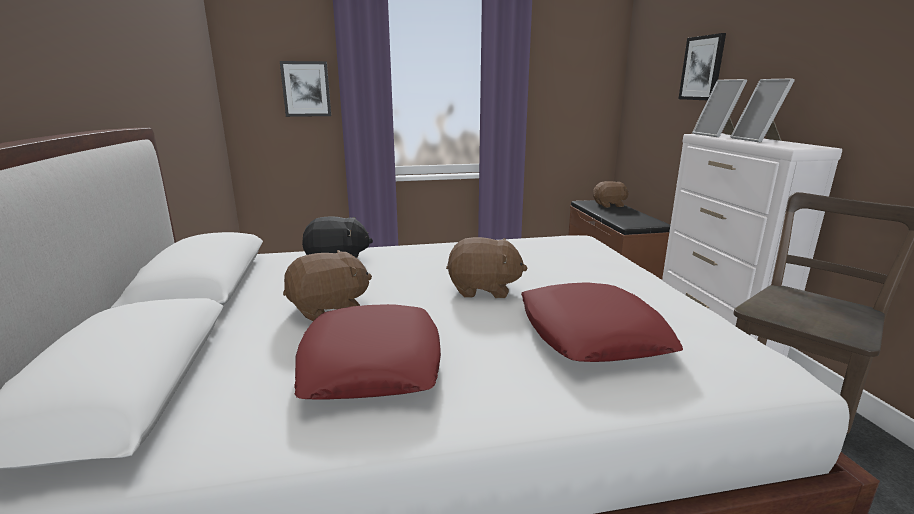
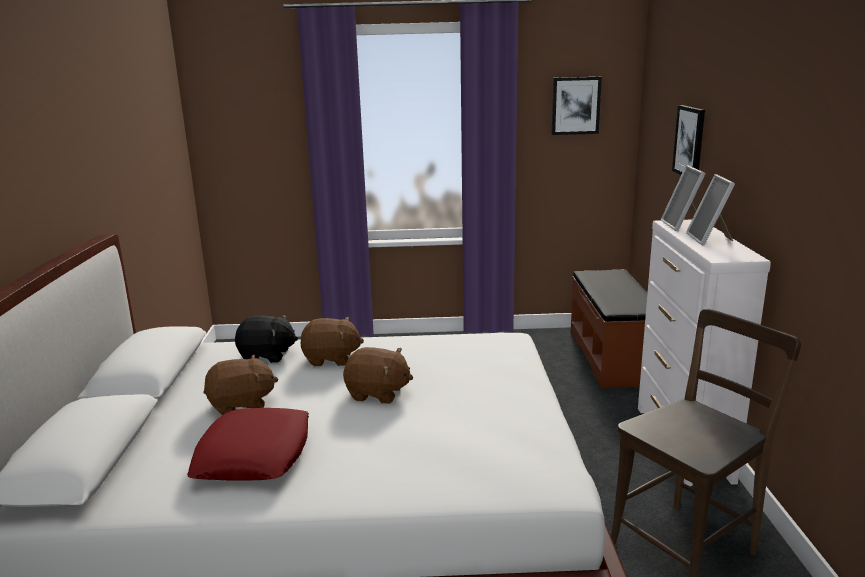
camera: 10 degrees right, 0 degrees up
picture [280,61,331,117] -> picture moved to [551,77,602,135]
red pillow [521,282,683,362] -> none
brown plush toy [593,181,629,208] -> brown plush toy moved to [300,317,364,366]

